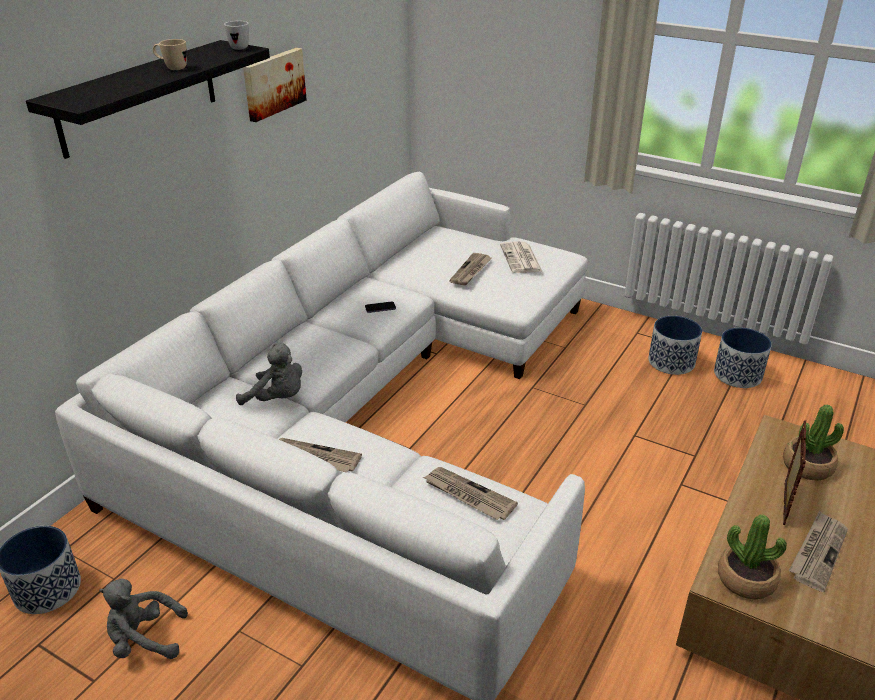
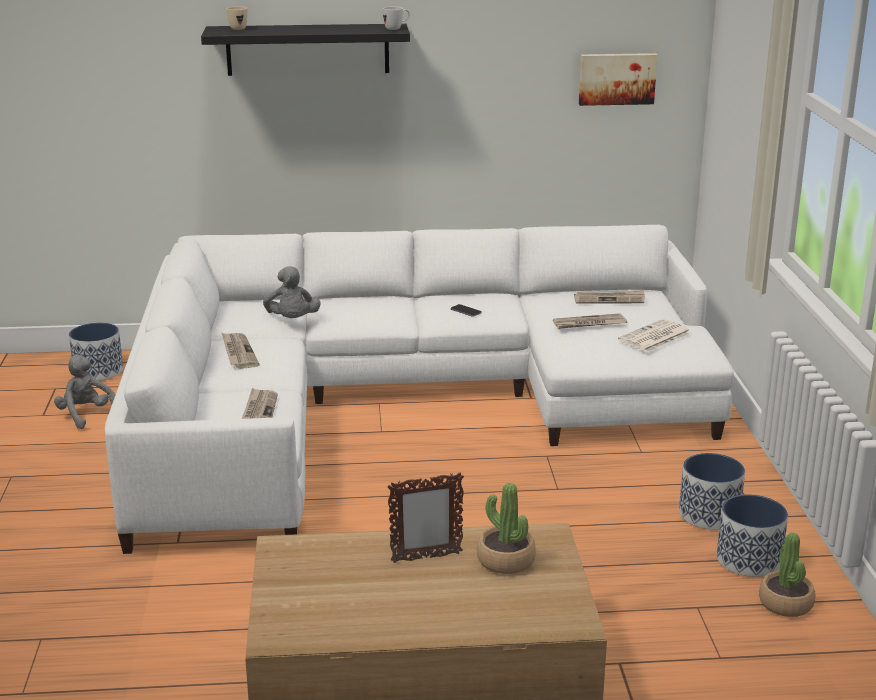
camera: 55 degrees right, 10 degrees down
beige mug [153,39,187,70] -> beige mug moved to [227,6,248,30]
picture [243,48,307,122] -> picture moved to [579,53,658,106]
potted plant [718,515,787,599] -> potted plant moved to [759,532,815,617]
newspaper [789,511,848,592] -> newspaper moved to [574,290,645,304]

